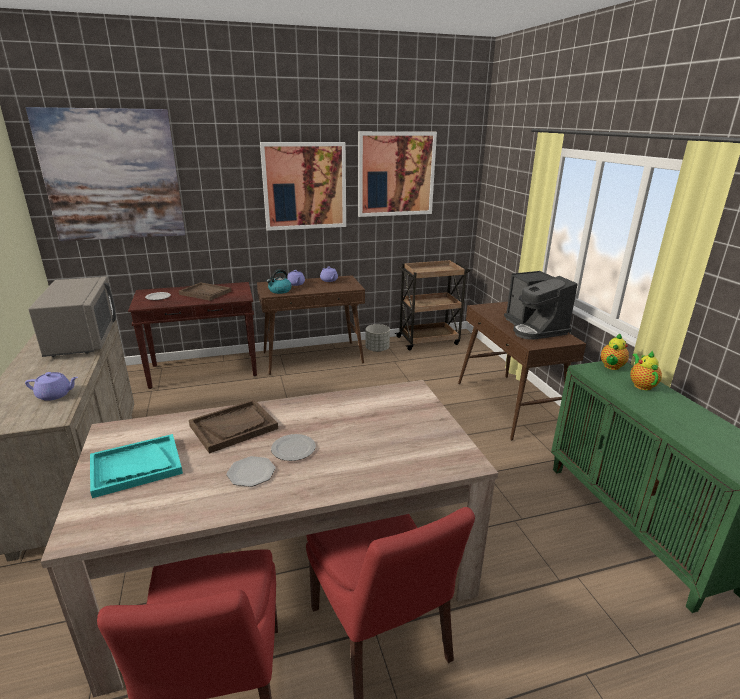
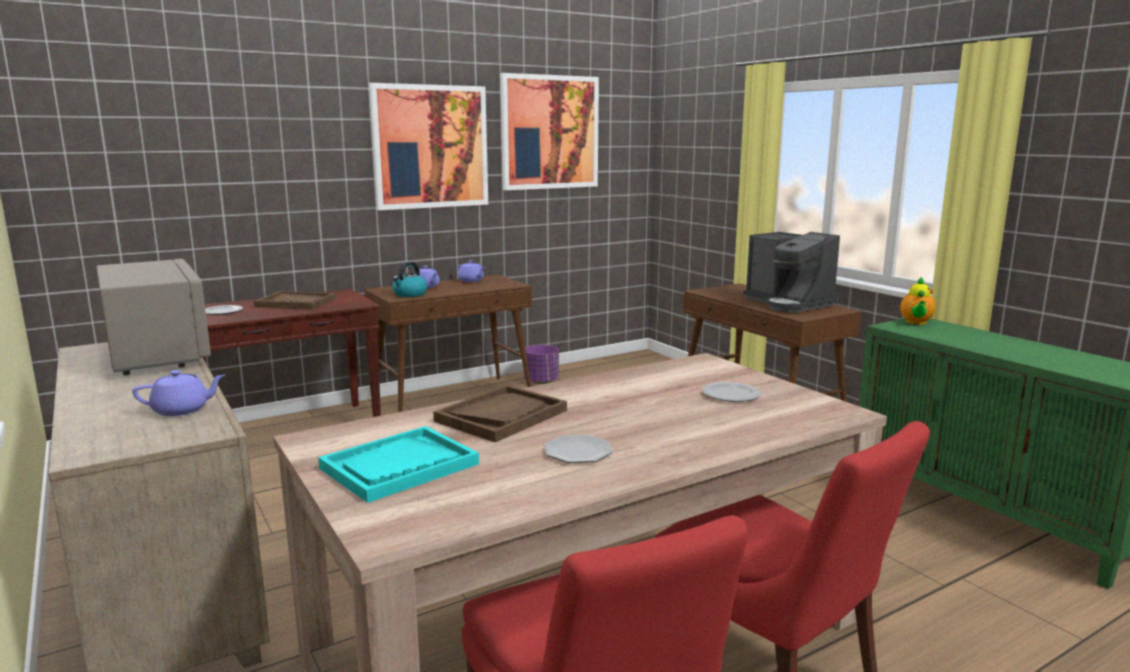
camera: 15 degrees left, 10 degrees down
picture [26,107,185,241] -> none
plate [271,434,316,461] -> plate moved to [702,382,761,402]
grey planter [365,324,390,352] -> purple planter [524,345,559,384]
brown cart [395,260,470,350] -> none
teapot [630,351,662,390] -> none

